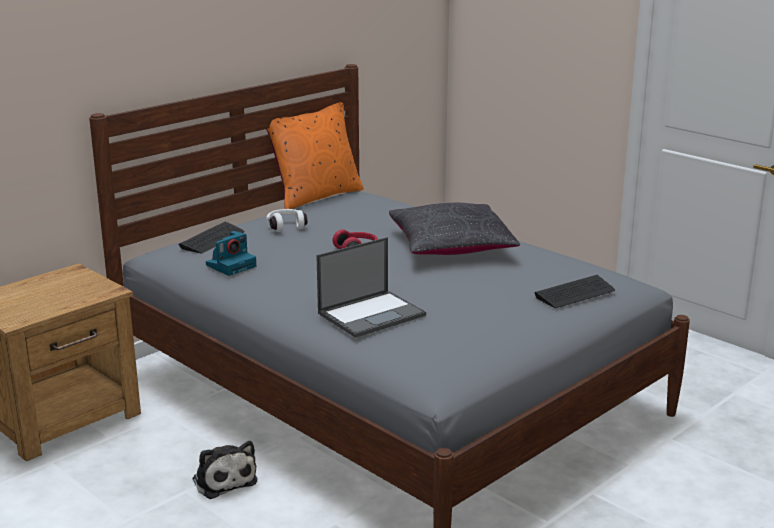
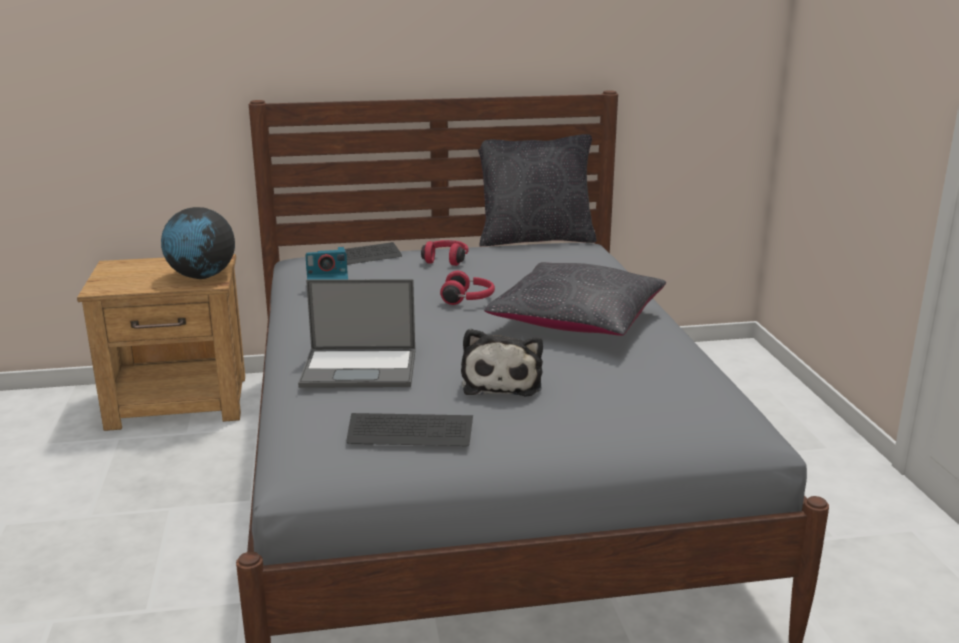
camera: 35 degrees right, 0 degrees up
plush toy [192,441,257,499] -> plush toy moved to [461,328,543,397]
orange pillow [266,102,364,209] -> black pillow [478,134,597,246]
white headphones [267,209,307,232] -> red headphones [421,240,469,266]
keyboard [534,275,615,308] -> keyboard moved to [347,413,473,446]
none -> globe [161,207,235,279]

